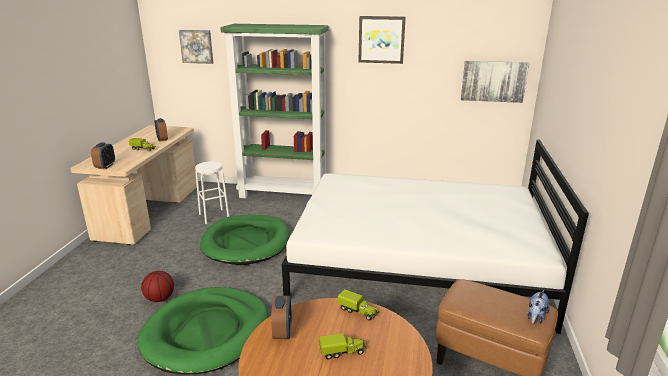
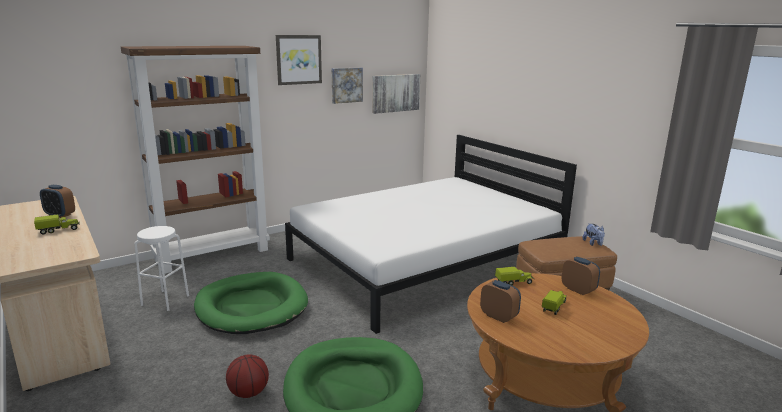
camera: 45 degrees left, 5 degrees down
alarm clock [91,142,115,169] -> alarm clock moved to [562,257,600,295]
picture [179,30,213,64] -> picture moved to [332,67,363,104]
green bookcase [220,24,329,198] -> brown bookcase [121,46,270,274]

